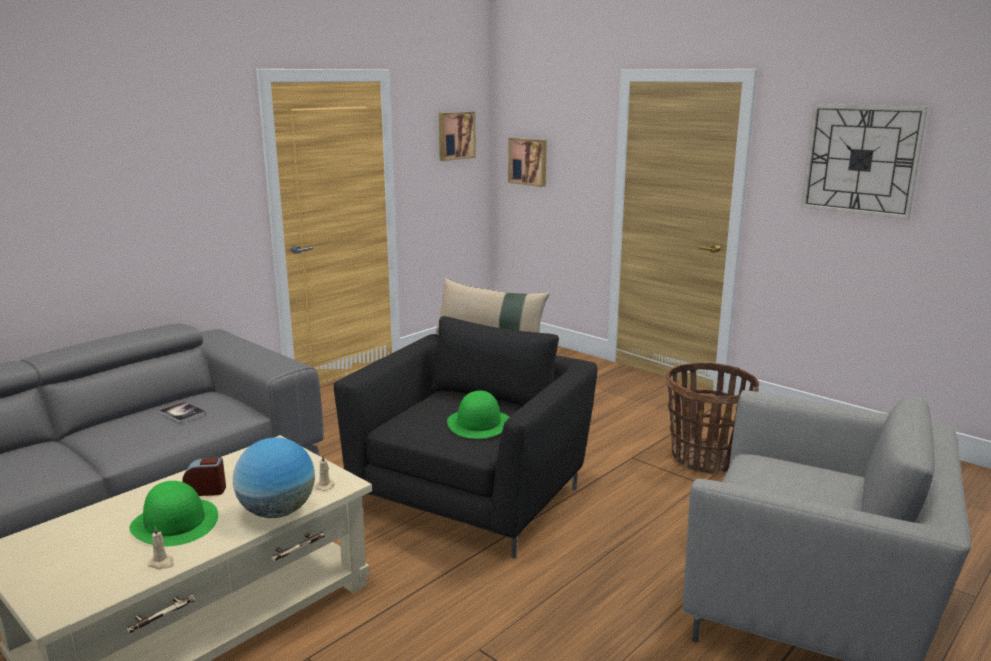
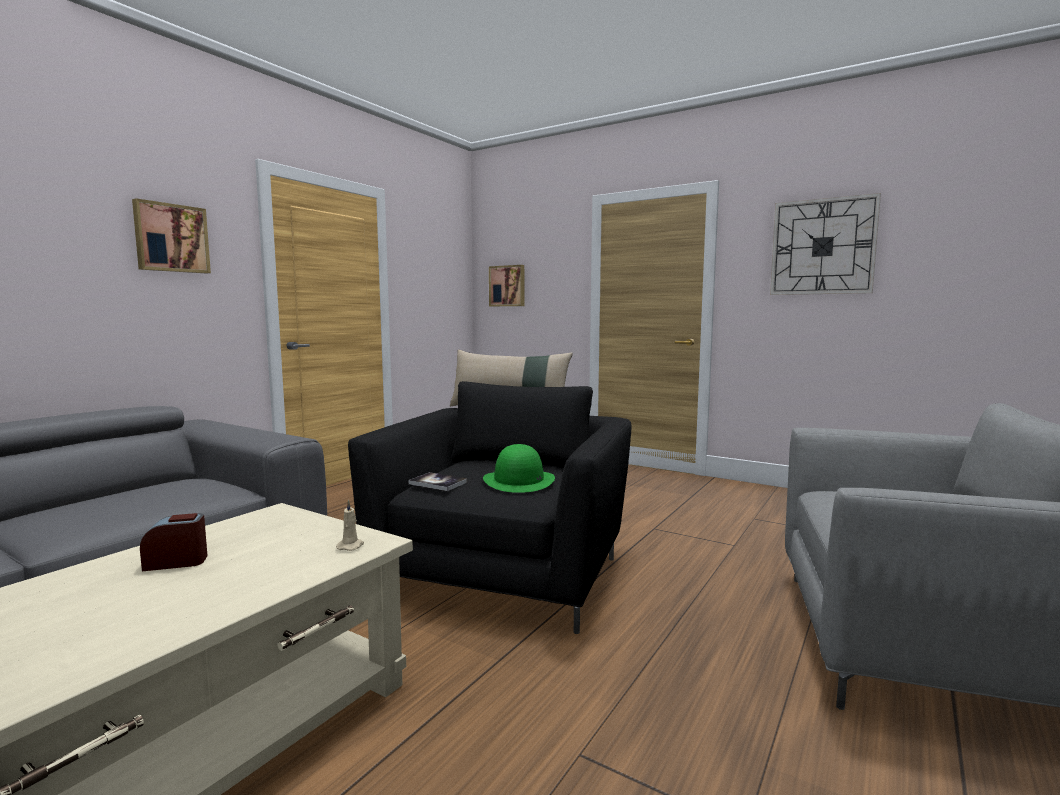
camera: 10 degrees left, 10 degrees down
green hat [129,481,218,546] -> none
beige candle [148,526,174,569] -> none
book [159,402,206,424] -> book moved to [409,472,467,491]
globe [233,438,315,518] -> none
picture [439,112,476,161] -> picture moved to [132,198,211,274]
basket [666,363,759,474] -> none

